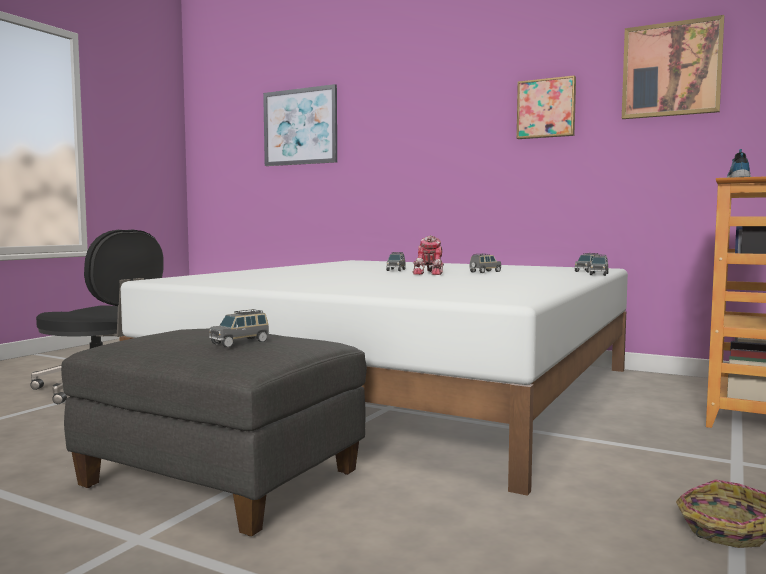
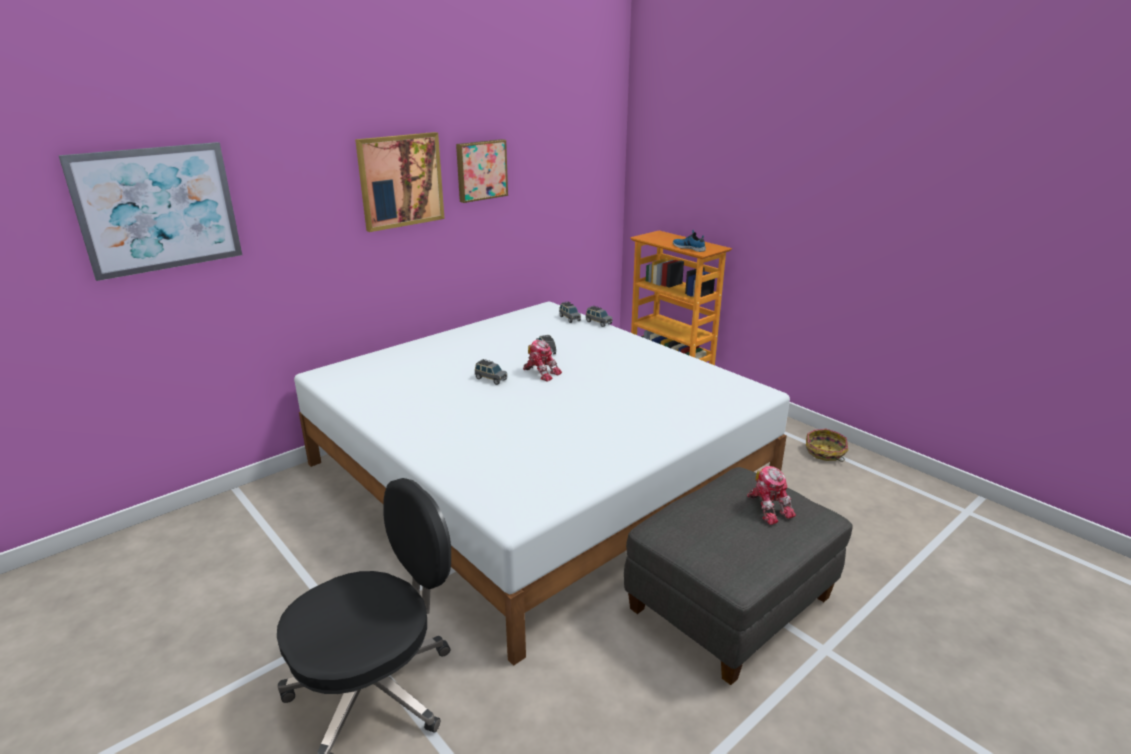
camera: 70 degrees left, 20 degrees up
grey toy car [209,309,269,347] -> toy robot [747,466,796,525]
picture [622,15,724,119] -> picture moved to [355,132,445,232]

